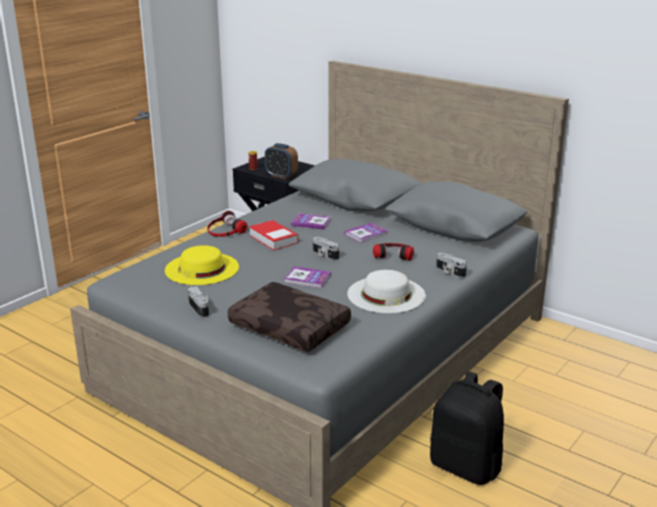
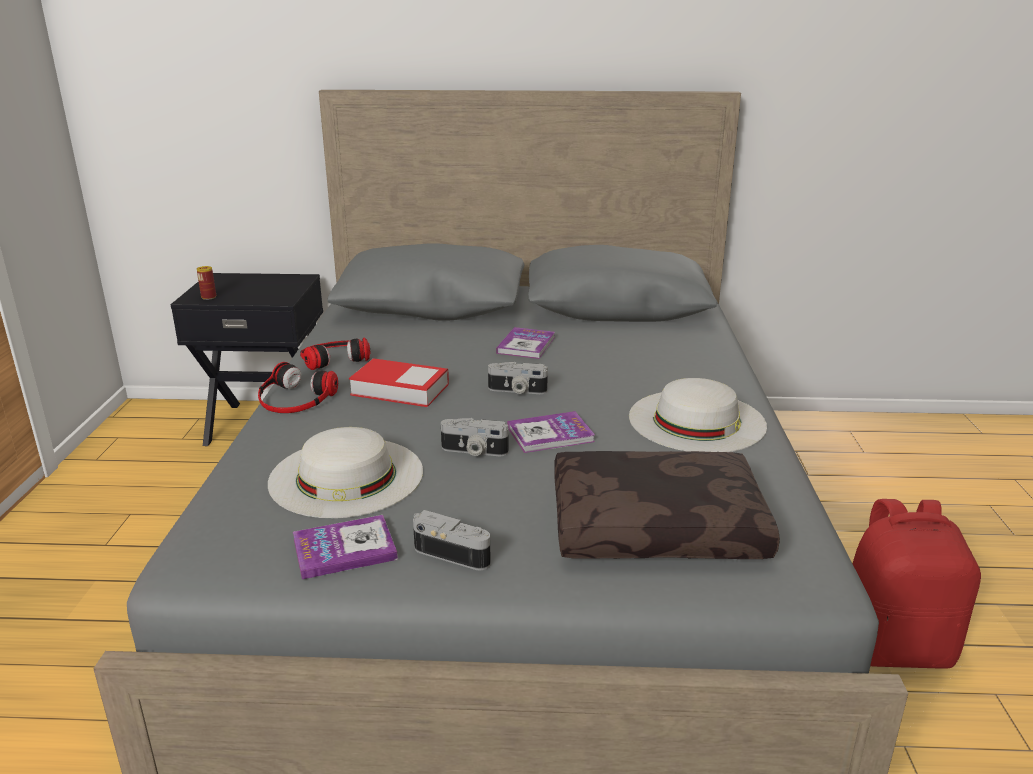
camera: 35 degrees left, 0 degrees up
yellow hat [165,245,239,285] -> white hat [268,427,423,518]
alarm clock [265,143,298,179] -> none
book [291,213,331,230] -> book moved to [293,515,398,579]
headphones [373,243,414,260] -> headphones moved to [300,338,371,370]
black backpack [430,371,504,485] -> red backpack [853,499,981,669]
camera [436,253,467,278] -> camera moved to [441,418,509,456]

